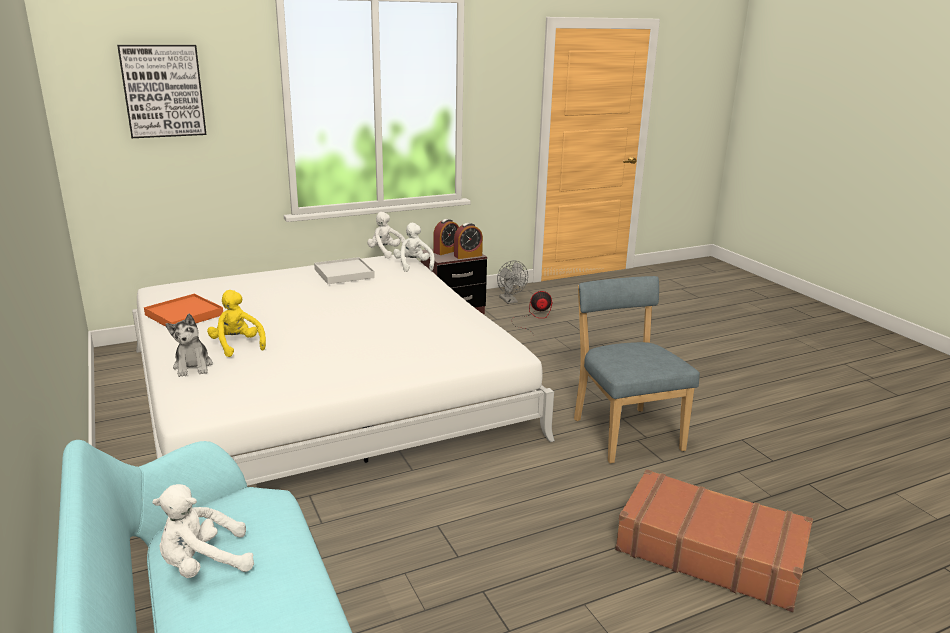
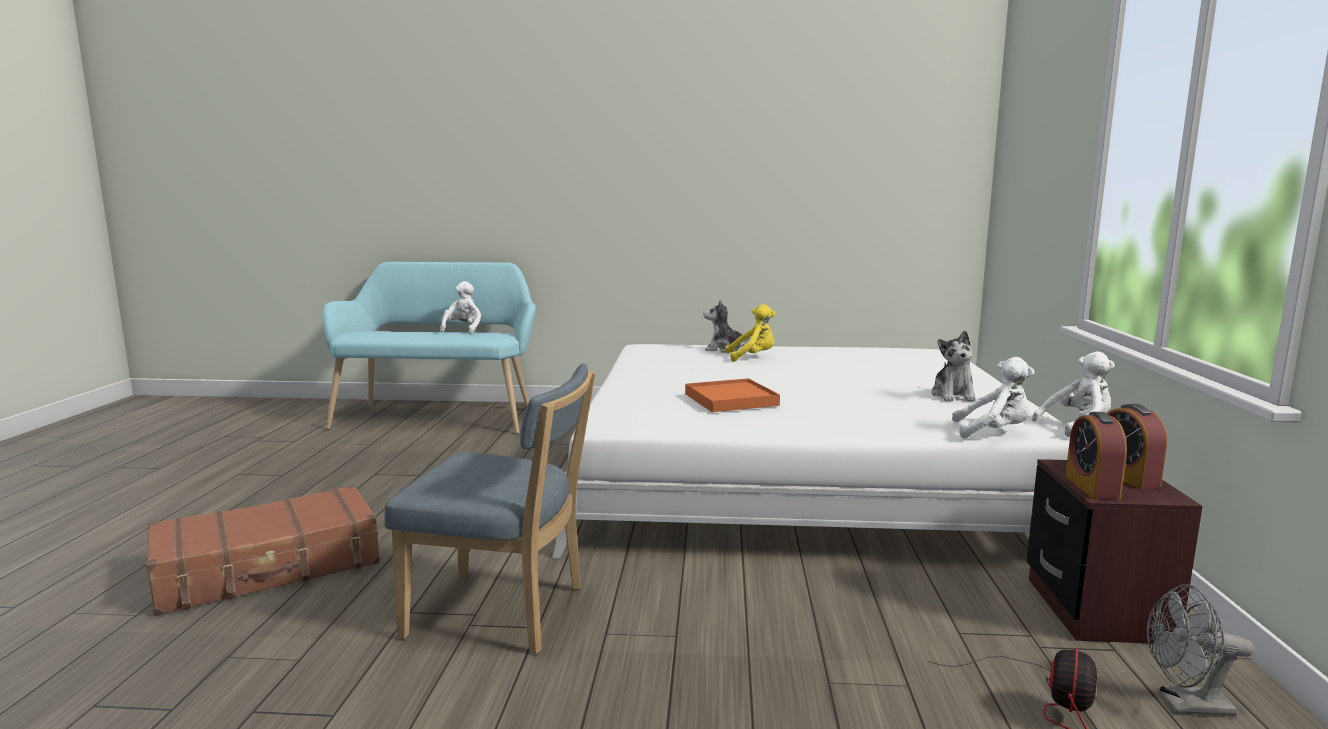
camera: 120 degrees right, 10 degrees down
picture [117,45,207,138] -> none
orange tray [144,294,223,327] -> orange tray moved to [685,378,780,412]
white tray [314,257,375,284] -> plush toy [931,331,977,401]

